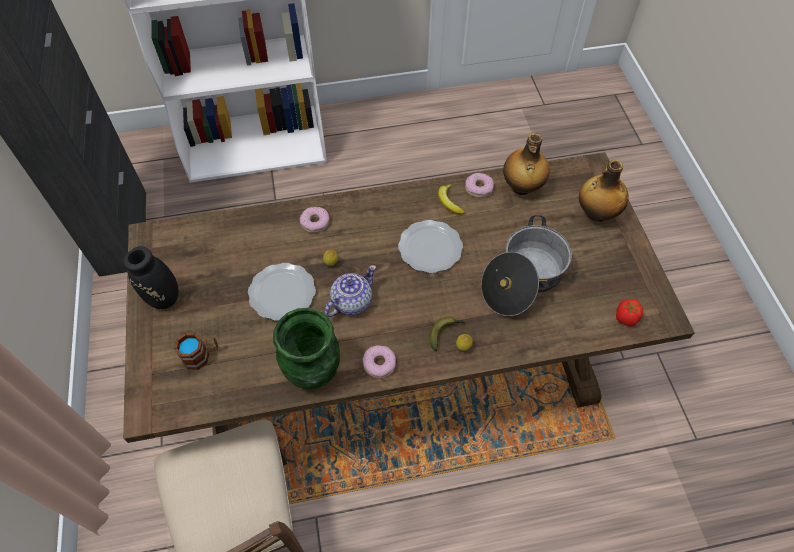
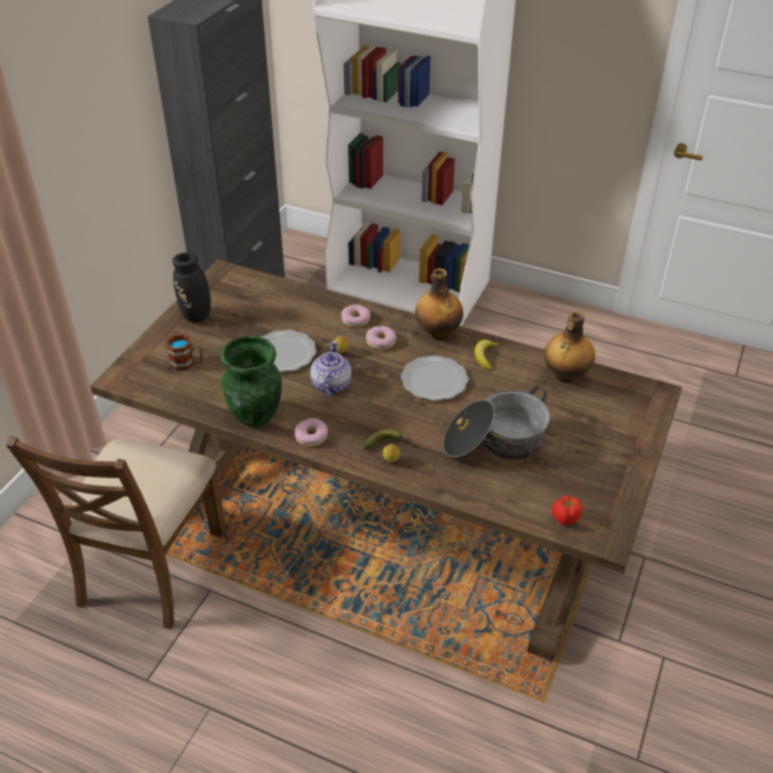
camera: 35 degrees right, 15 degrees down
teapot [324,265,376,317] -> teapot turned 75 degrees counterclockwise [310,341,351,398]
donut [465,173,494,198] -> donut moved to [366,326,396,350]
bottle [579,160,629,222] -> bottle moved to [415,268,463,340]

